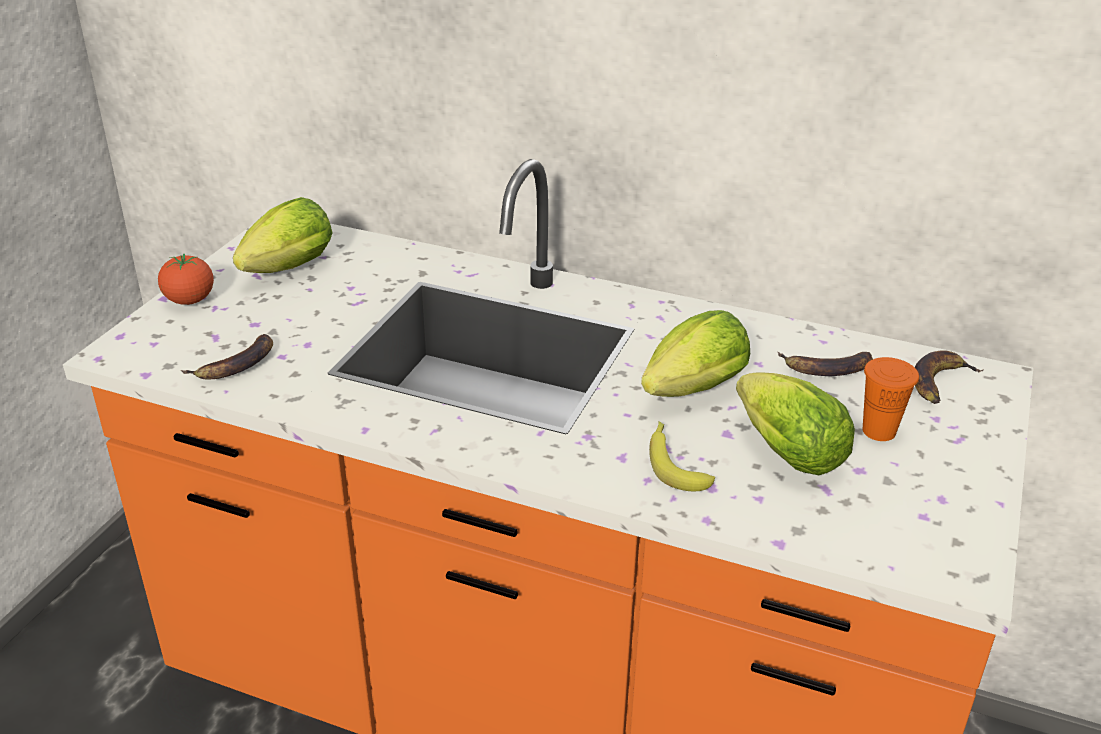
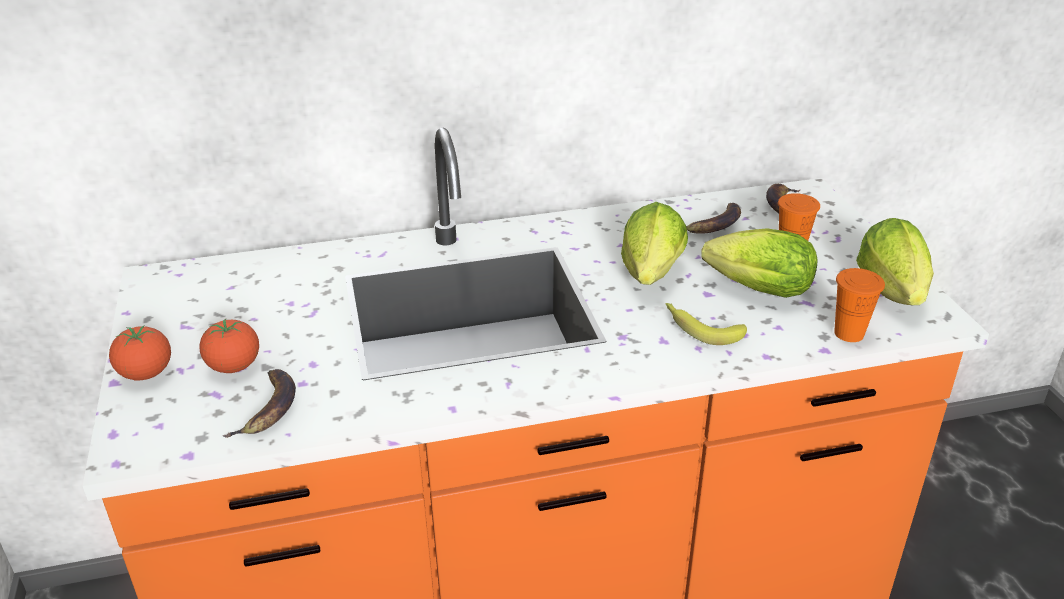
camera: 35 degrees left, 0 degrees up
lettuce [233,197,332,273] -> lettuce moved to [856,218,934,305]
none -> tomato [200,319,259,373]
none -> orange cup [834,268,885,342]

